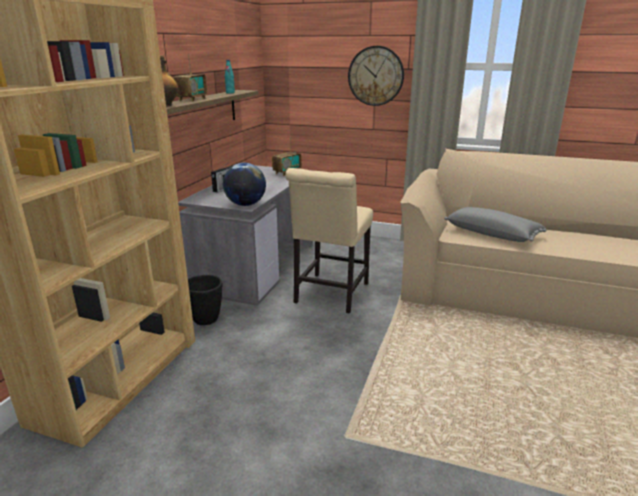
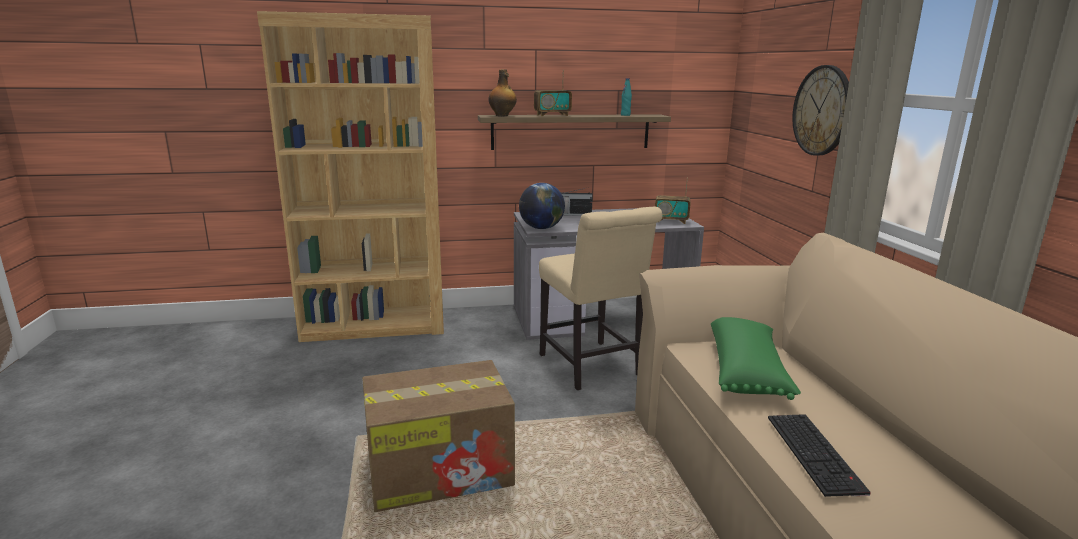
camera: 60 degrees right, 5 degrees down
black planter [188,275,222,325] -> none
beige chair [285,168,373,314] -> beige chair turned 105 degrees counterclockwise [539,207,662,390]
grey pillow [444,207,547,242] -> green pillow [711,317,801,400]
none -> cardboard box [362,360,515,512]
none -> keyboard [768,414,871,497]

